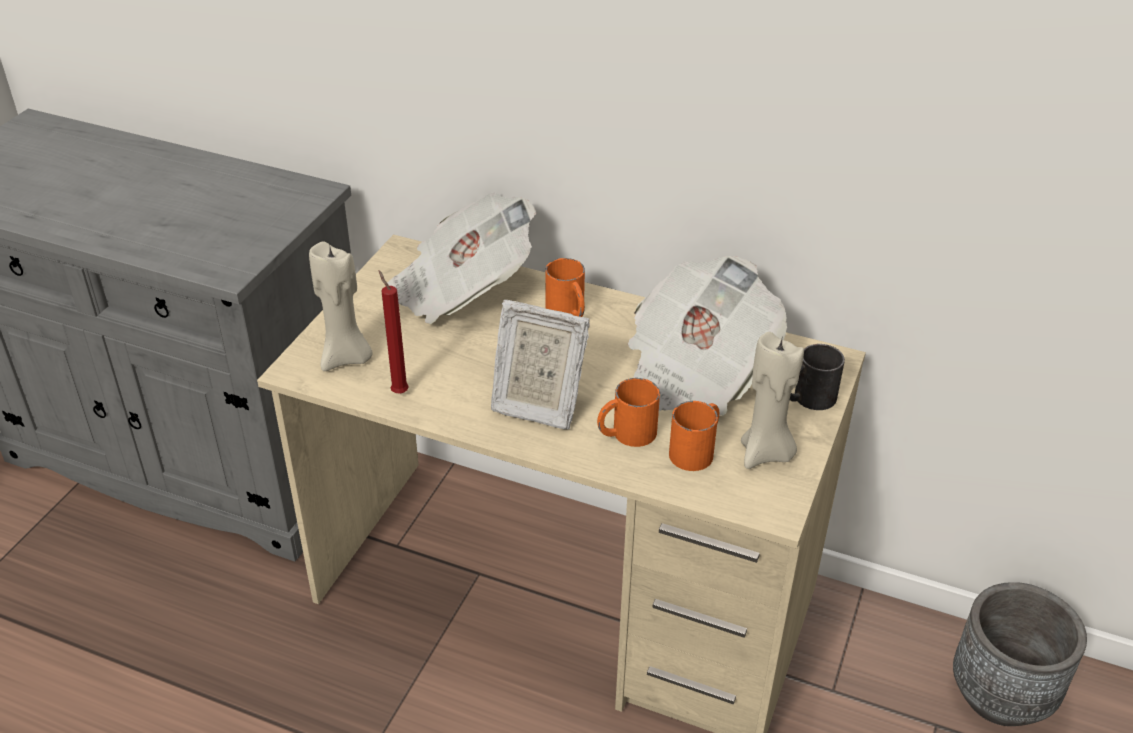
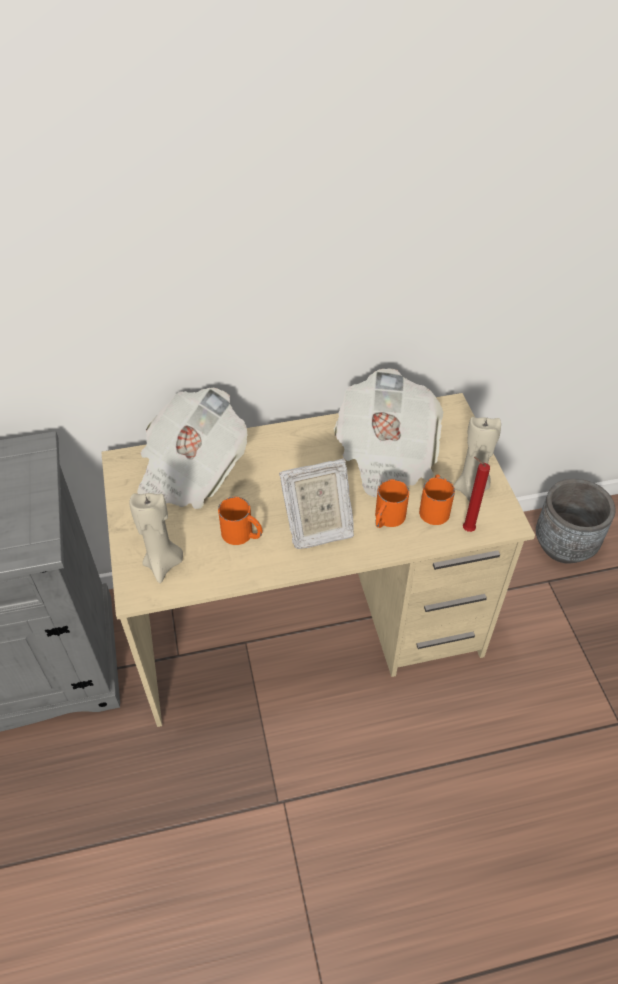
camera: 35 degrees left, 10 degrees up
red candle [379,270,409,394] -> red candle moved to [463,457,490,532]
orange mug [545,258,585,317] -> orange mug moved to [218,497,263,545]
black mug [790,344,845,410] -> none

